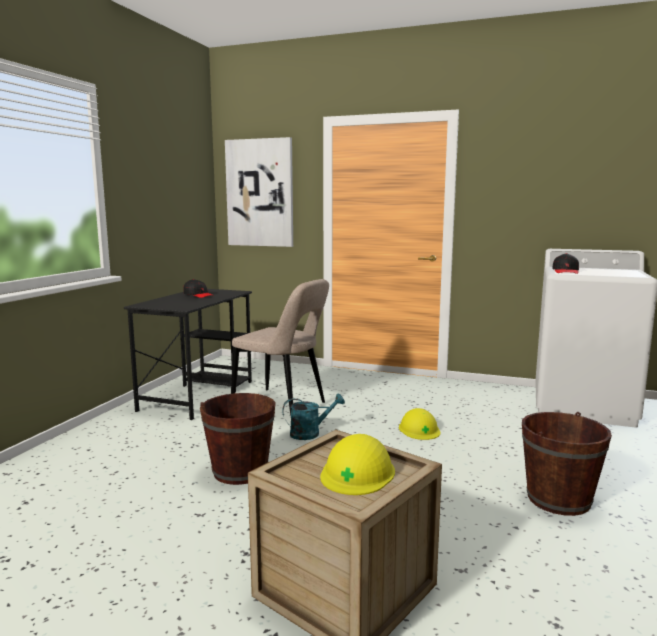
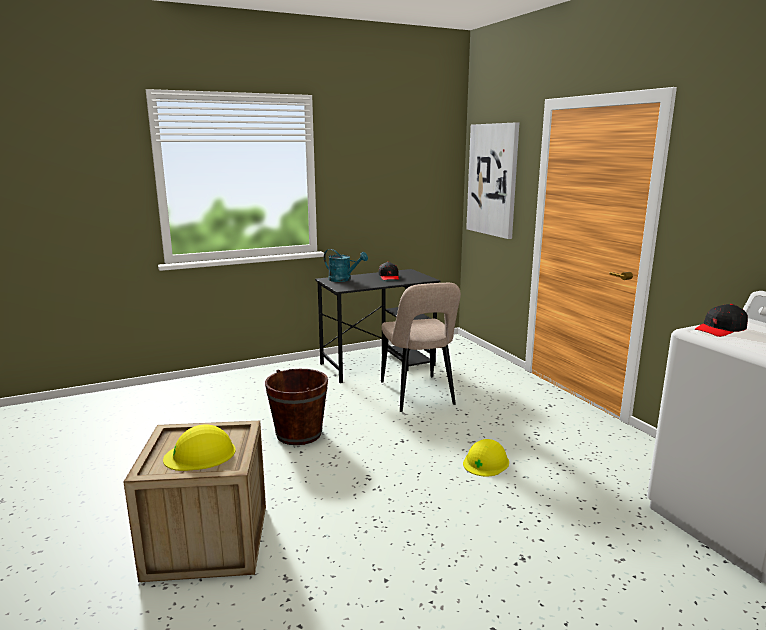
camera: 45 degrees right, 5 degrees up
turquoise watering can [282,393,345,440] -> turquoise watering can moved to [324,249,368,282]
brown bucket [522,412,612,516] -> none

